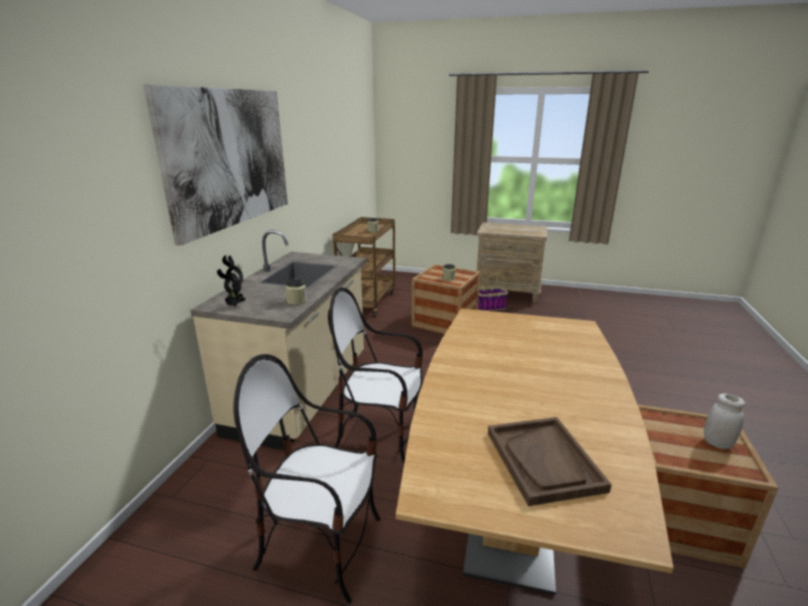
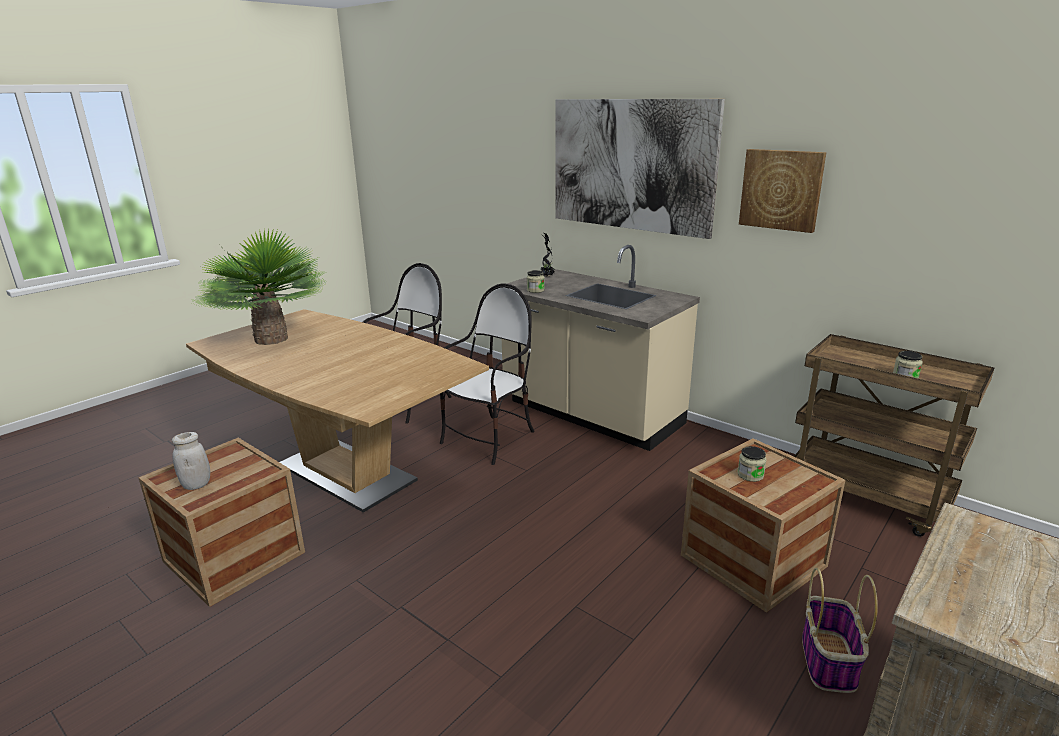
camera: 115 degrees right, 0 degrees up
brown tray [488,417,612,506] -> potted plant [193,230,327,345]
none -> picture [739,149,826,233]

